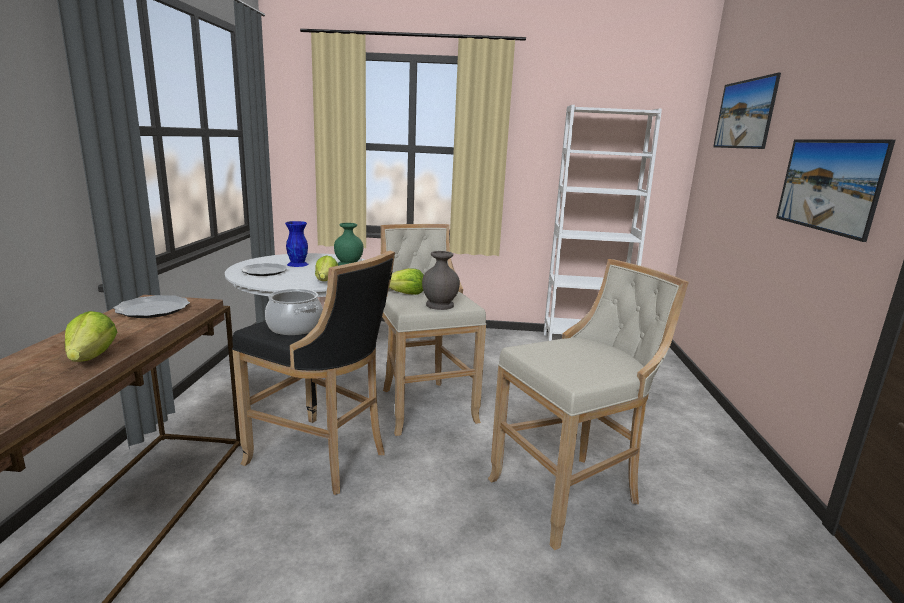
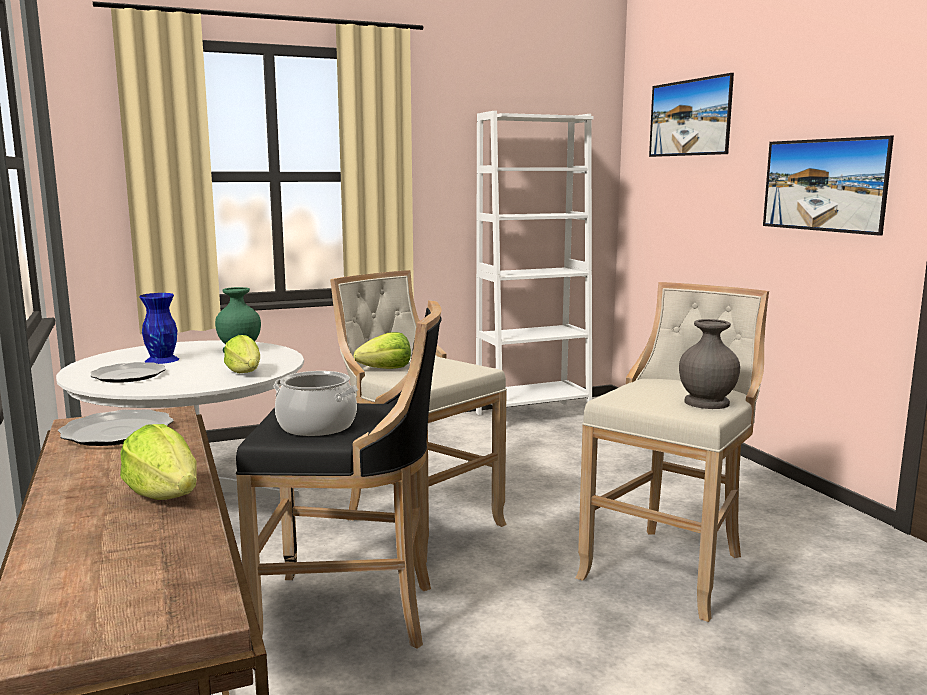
camera: 25 degrees left, 5 degrees down
grey vase [422,251,460,310] -> grey vase moved to [679,319,740,409]

